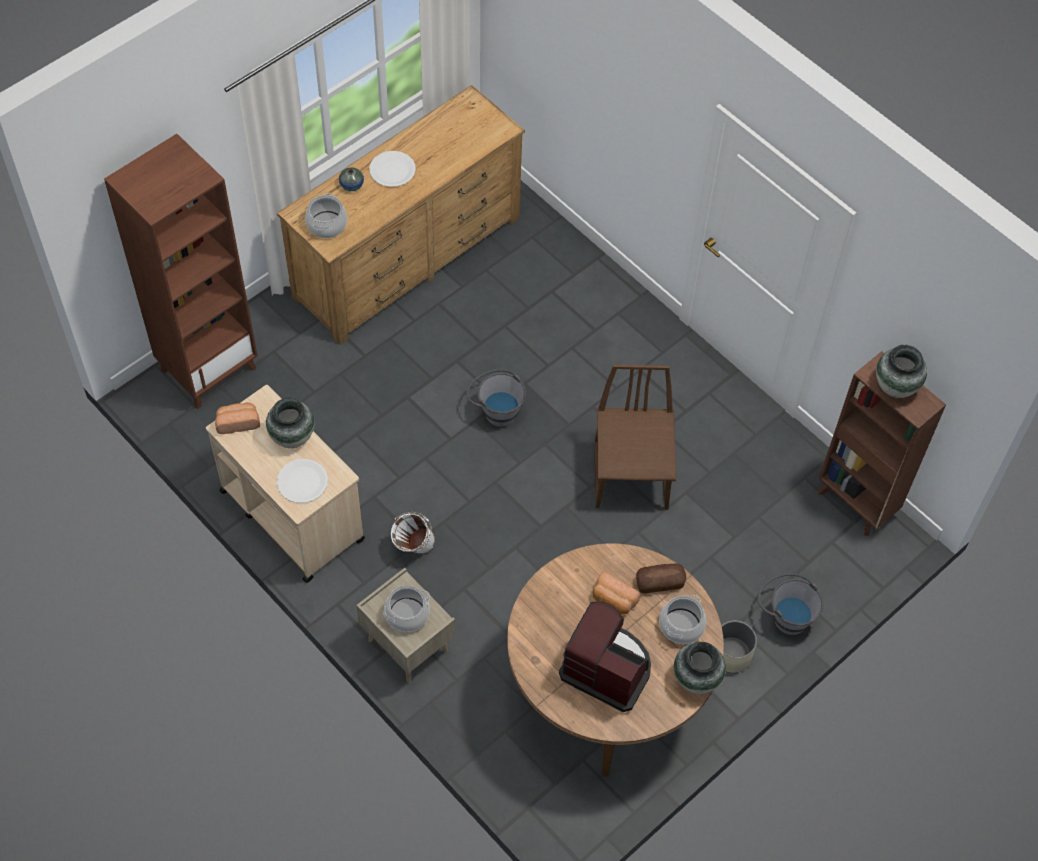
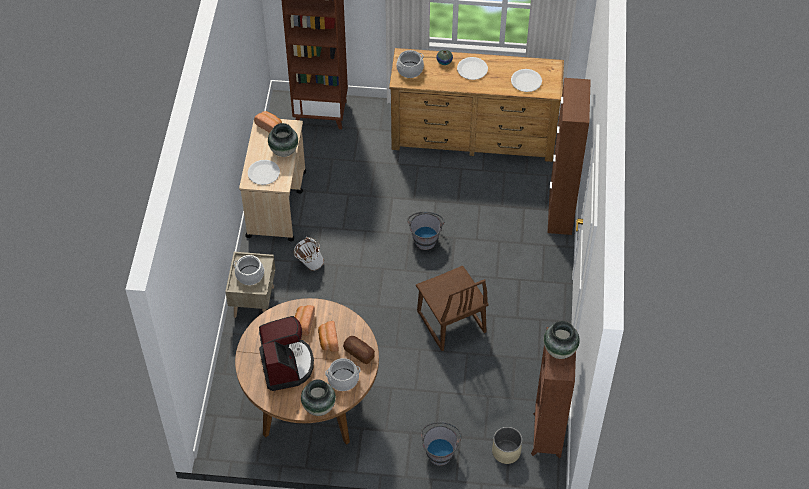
camera: 50 degrees right, 5 degrees down
brown chair [594,364,676,510] -> brown chair turned 105 degrees clockwise [416,266,488,351]
beige planter [721,621,757,673] -> beige planter moved to [492,427,522,464]
none -> bread [295,305,315,336]
none -> white plate [511,69,542,92]
none -> brown cabinet [547,78,591,235]

